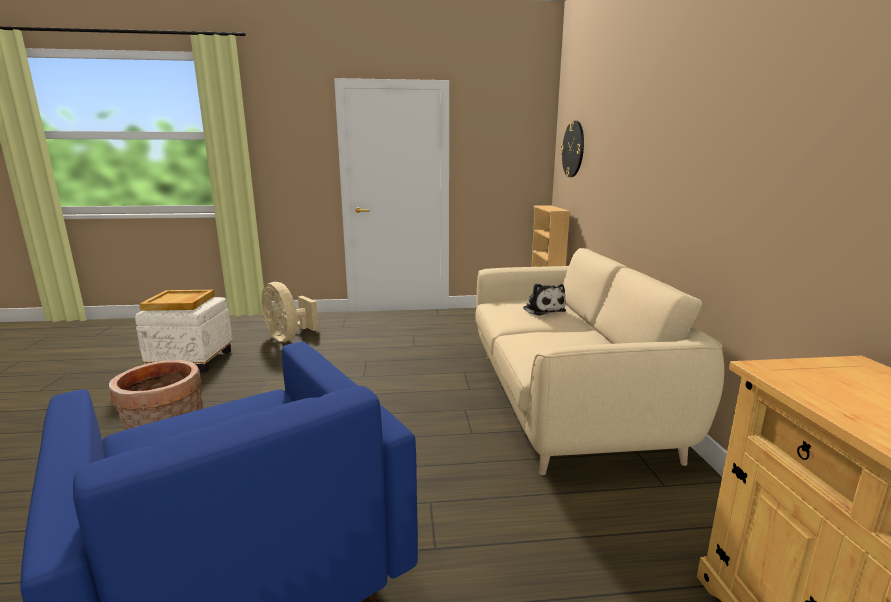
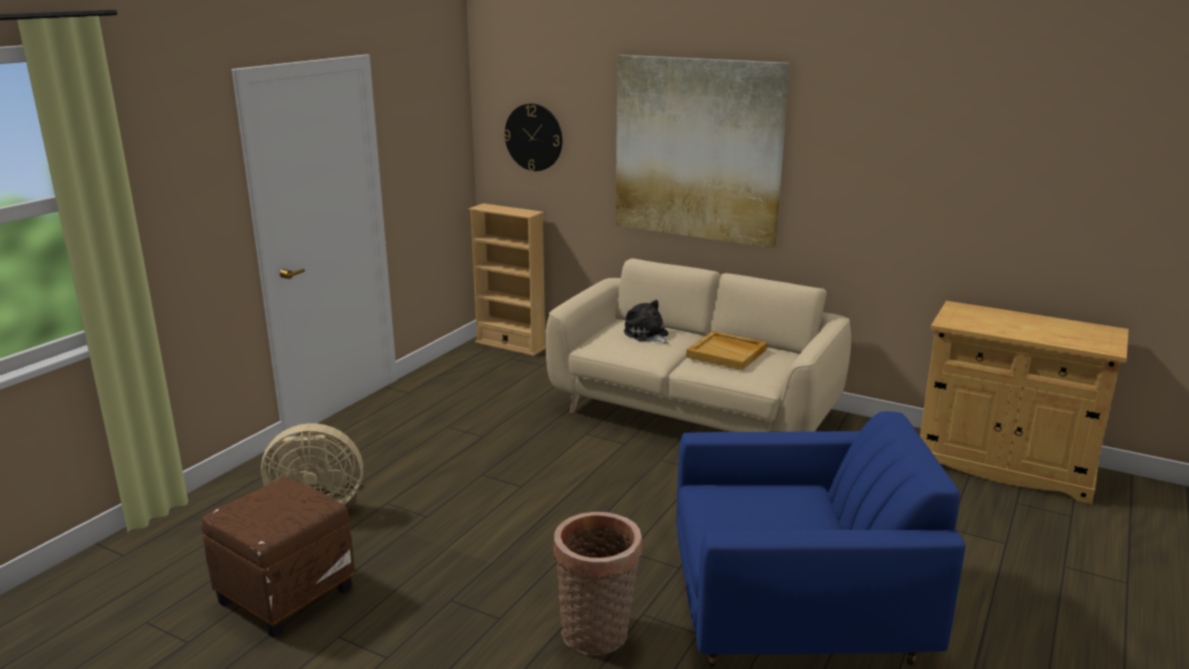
camera: 55 degrees left, 5 degrees up
white ottoman [135,297,233,373] -> brown ottoman [201,477,355,638]
beige tray [139,290,215,311] -> beige tray moved to [686,331,767,370]
plush toy [523,284,566,316] -> plush toy turned 135 degrees counterclockwise [624,300,669,343]
none -> picture [616,55,789,248]

